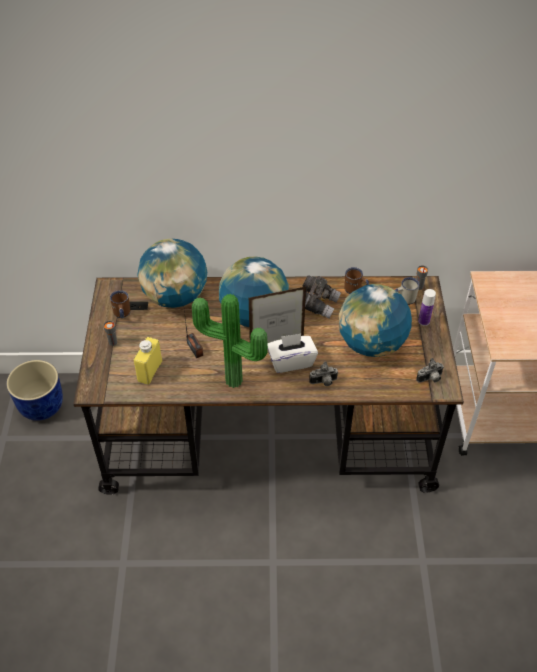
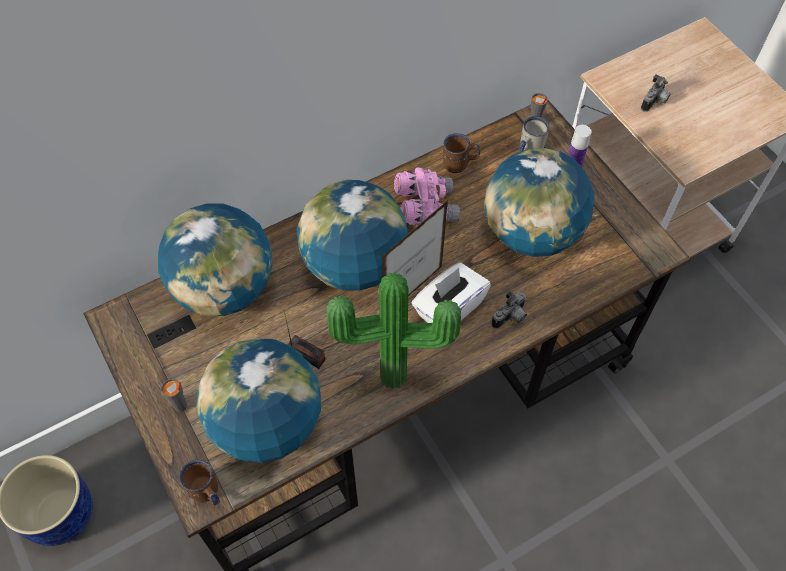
camera: 30 degrees left, 10 degrees up
brown mug [110,290,130,318] -> brown mug moved to [179,459,220,506]
yellow bottle [134,337,162,385] -> globe [196,338,321,463]
grey binoculars [302,276,341,318] -> pink binoculars [394,167,460,225]
camera [416,358,444,383] -> camera moved to [641,74,671,112]

